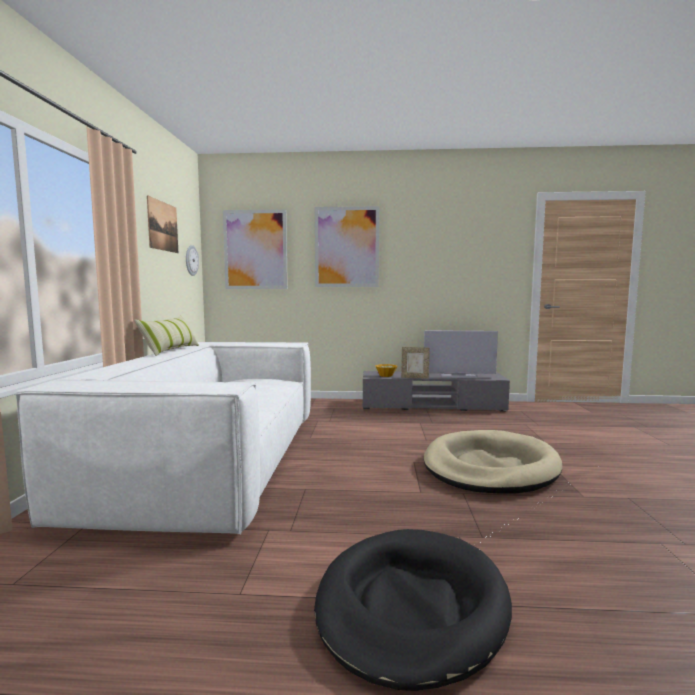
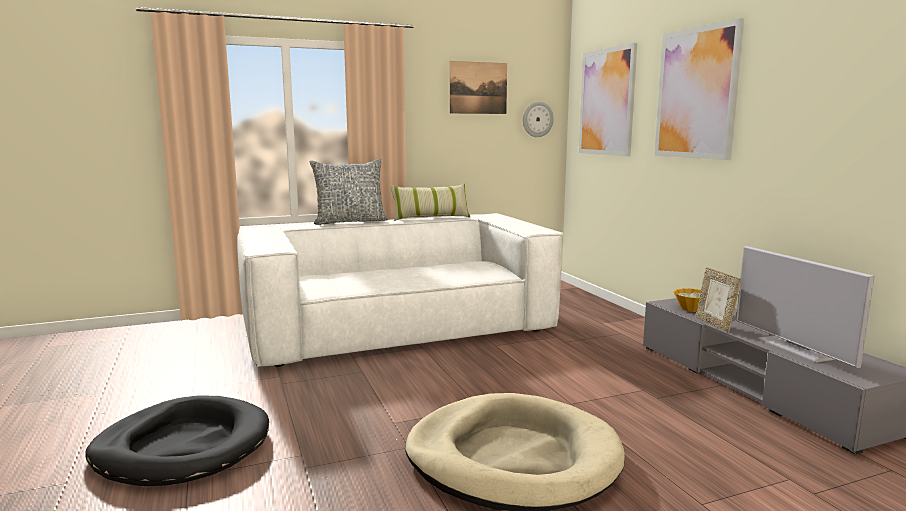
camera: 65 degrees right, 5 degrees up
none -> pillow [309,159,388,225]

